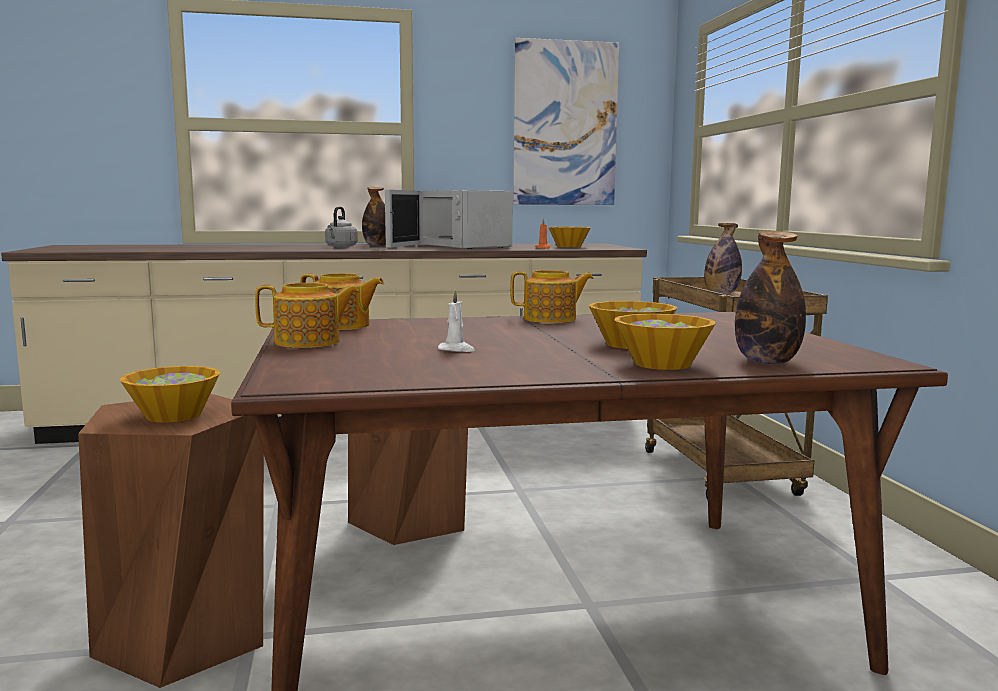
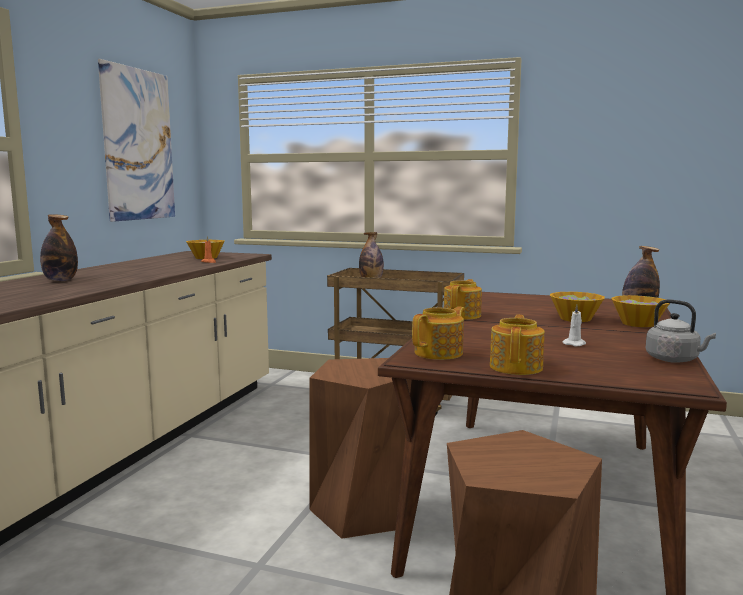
camera: 60 degrees left, 0 degrees up
bowl [120,366,220,423] -> none
grey kettle [325,207,358,247] -> grey kettle moved to [646,299,716,363]
white microwave [385,190,513,249] -> none

